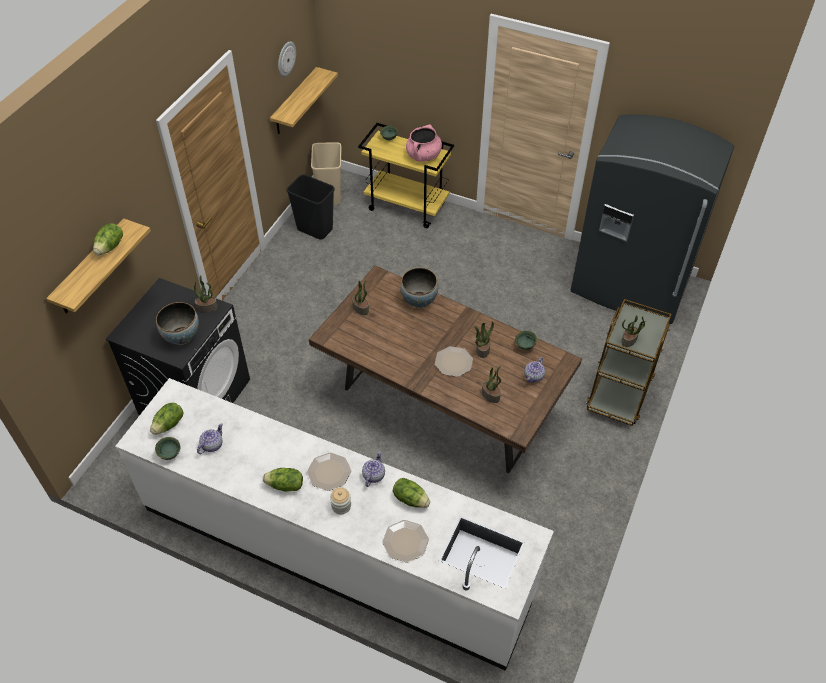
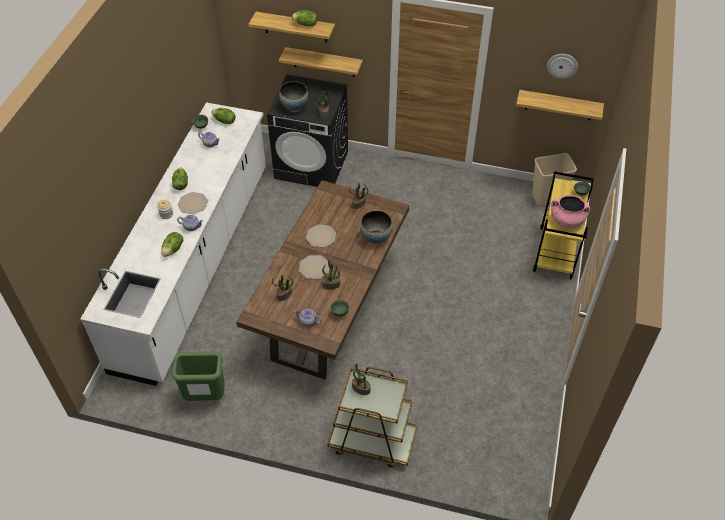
camera: 80 degrees right, 0 degrees up
black trash can [286,174,335,240] -> none
plate [382,520,429,562] -> plate moved to [306,224,336,248]
grey fridge [571,114,734,324] -> none
none -> green trash can [172,352,225,401]
none -> shelf [279,47,363,77]

